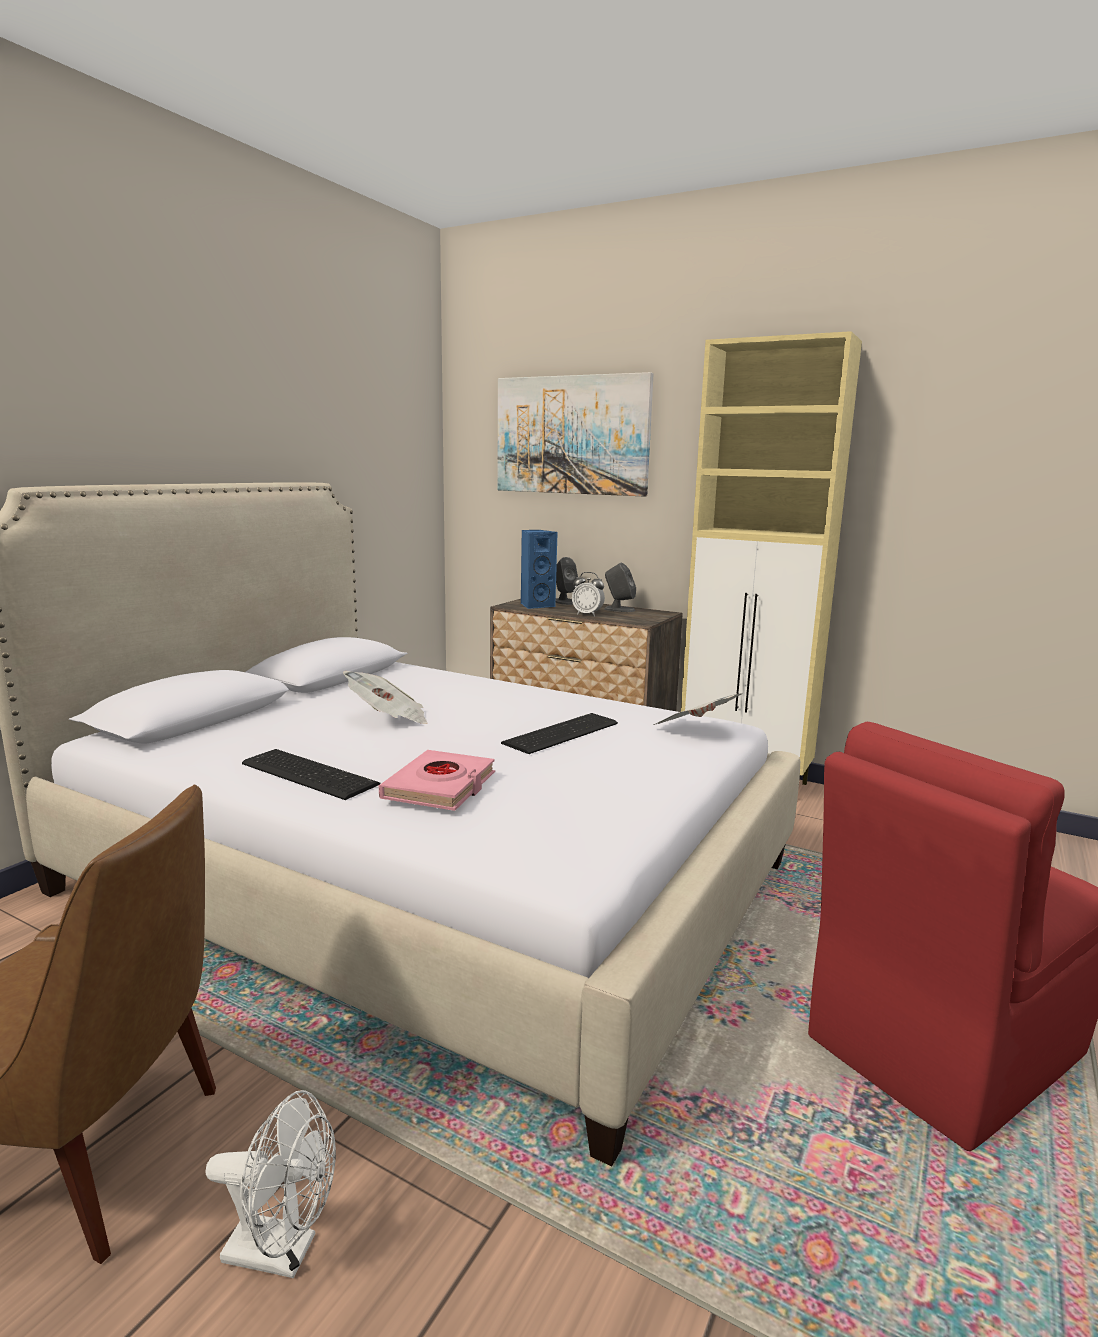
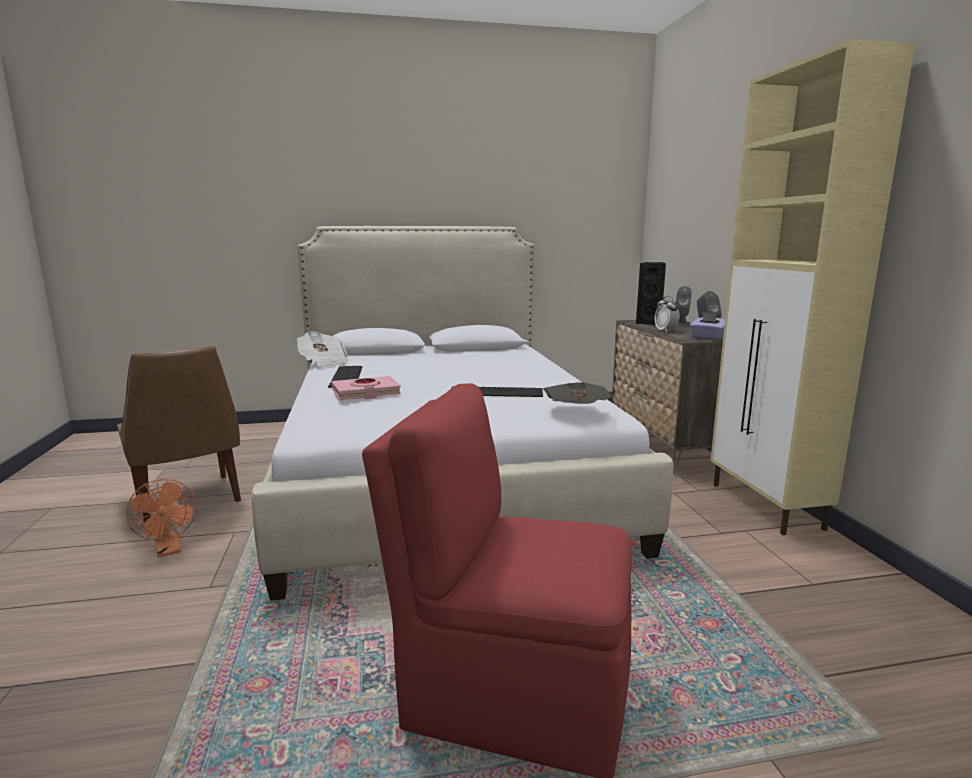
camera: 50 degrees right, 0 degrees up
white fan [205,1090,336,1278] -> orange fan [126,479,197,557]
newspaper [343,671,427,724] -> newspaper moved to [297,332,348,369]
picture [497,372,653,496] -> none
blue speaker [521,530,558,609] -> black speaker [636,262,666,325]
none -> purple tissue box [690,312,725,340]

